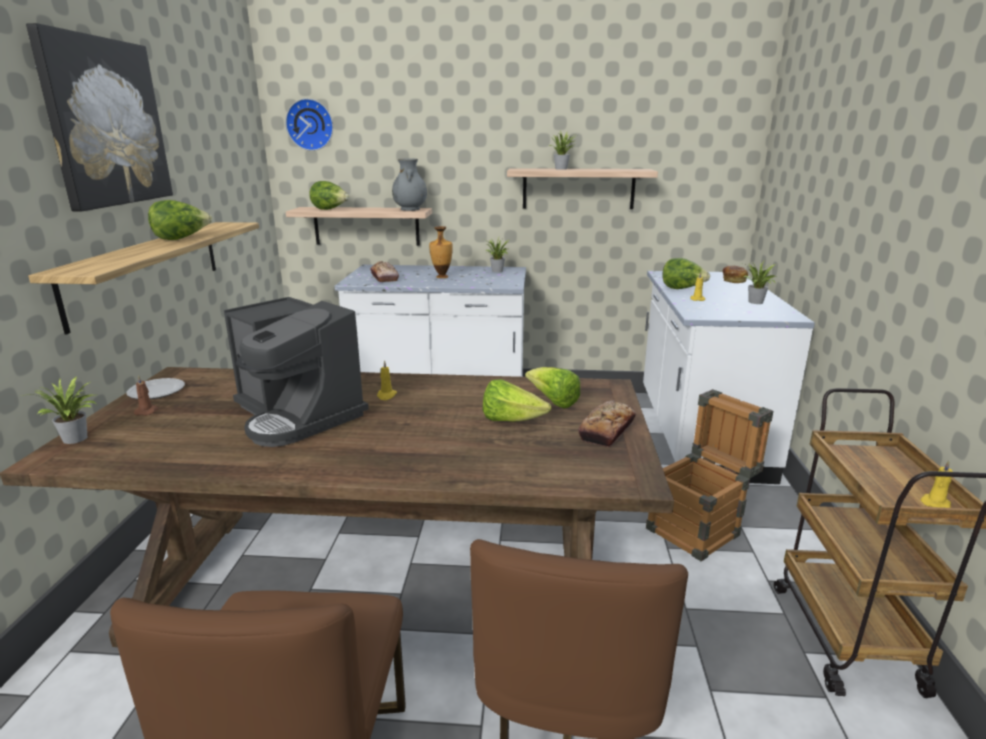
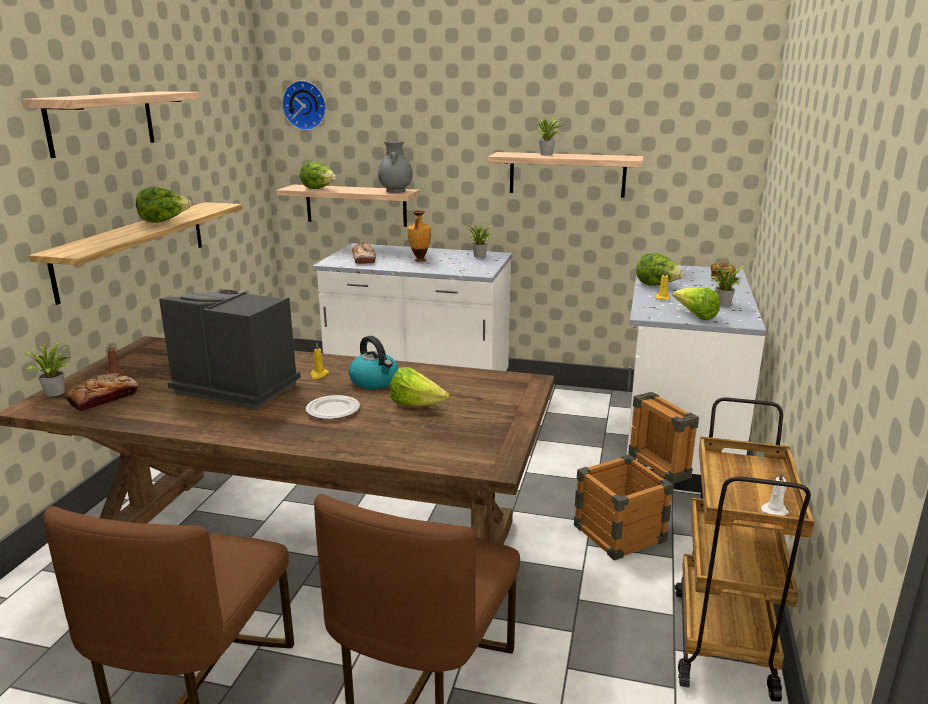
camera: 10 degrees right, 0 degrees up
picture [26,23,173,211] -> shelf [22,91,200,158]
plate [126,378,185,399] -> plate moved to [306,395,360,419]
coffee machine [224,297,369,447] -> coffee machine turned 150 degrees clockwise [159,290,300,409]
lettuce [525,367,580,408] -> lettuce moved to [673,287,720,320]
bread [578,400,636,448] -> bread moved to [66,373,138,412]
yellow candle [920,461,952,508] -> white candle [761,471,789,516]
none -> kettle [348,336,398,389]

